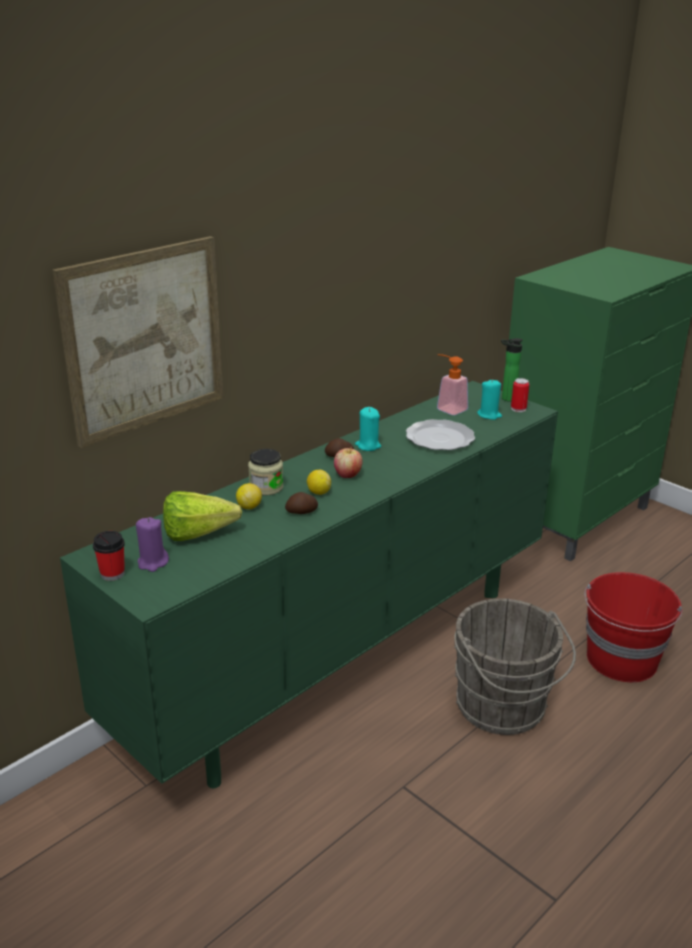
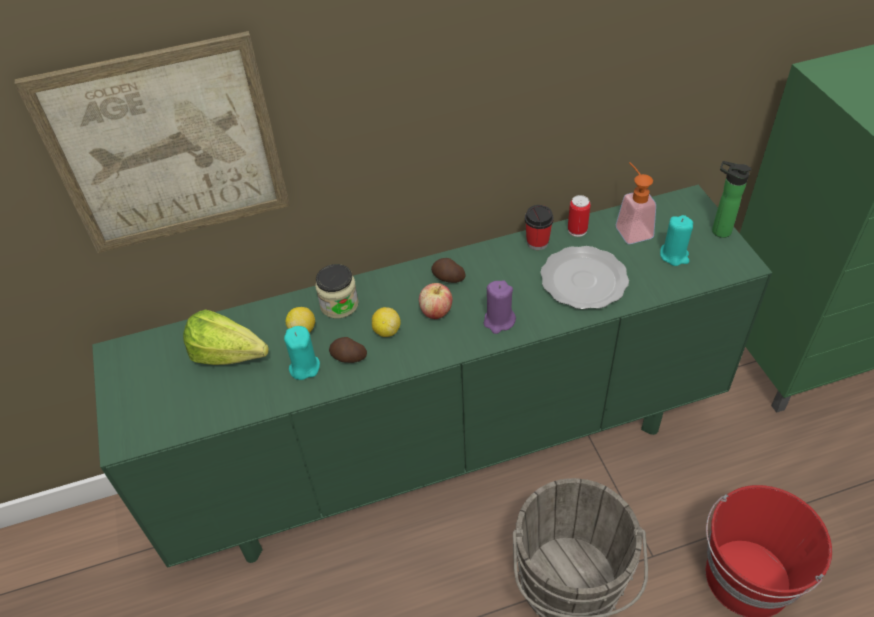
camera: 30 degrees right, 20 degrees up
cup [93,531,125,581] -> cup moved to [525,205,554,250]
purple candle [136,517,169,572] -> purple candle moved to [484,280,516,334]
turquoise candle [355,407,381,451] -> turquoise candle moved to [284,326,320,380]
can [511,378,529,412] -> can moved to [568,195,591,237]

